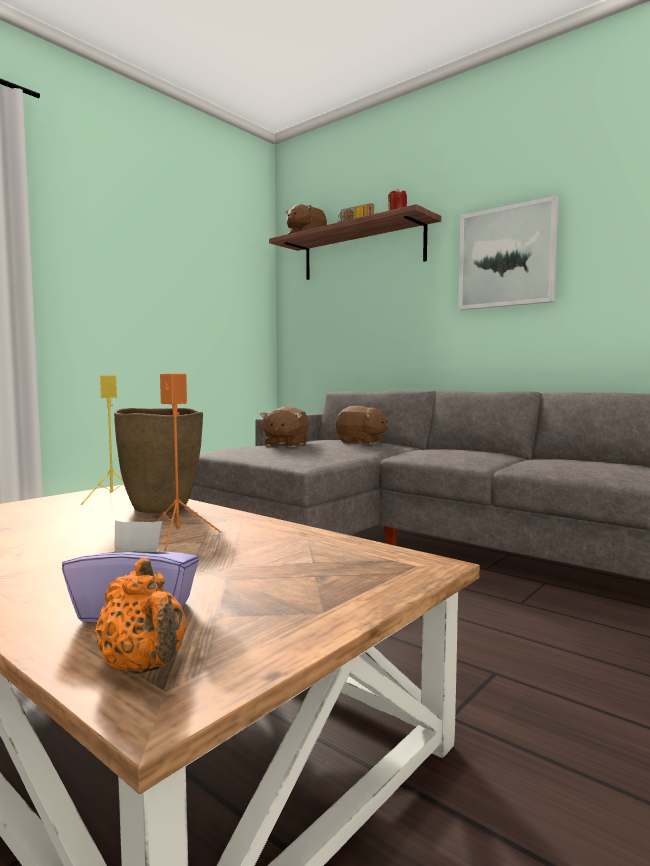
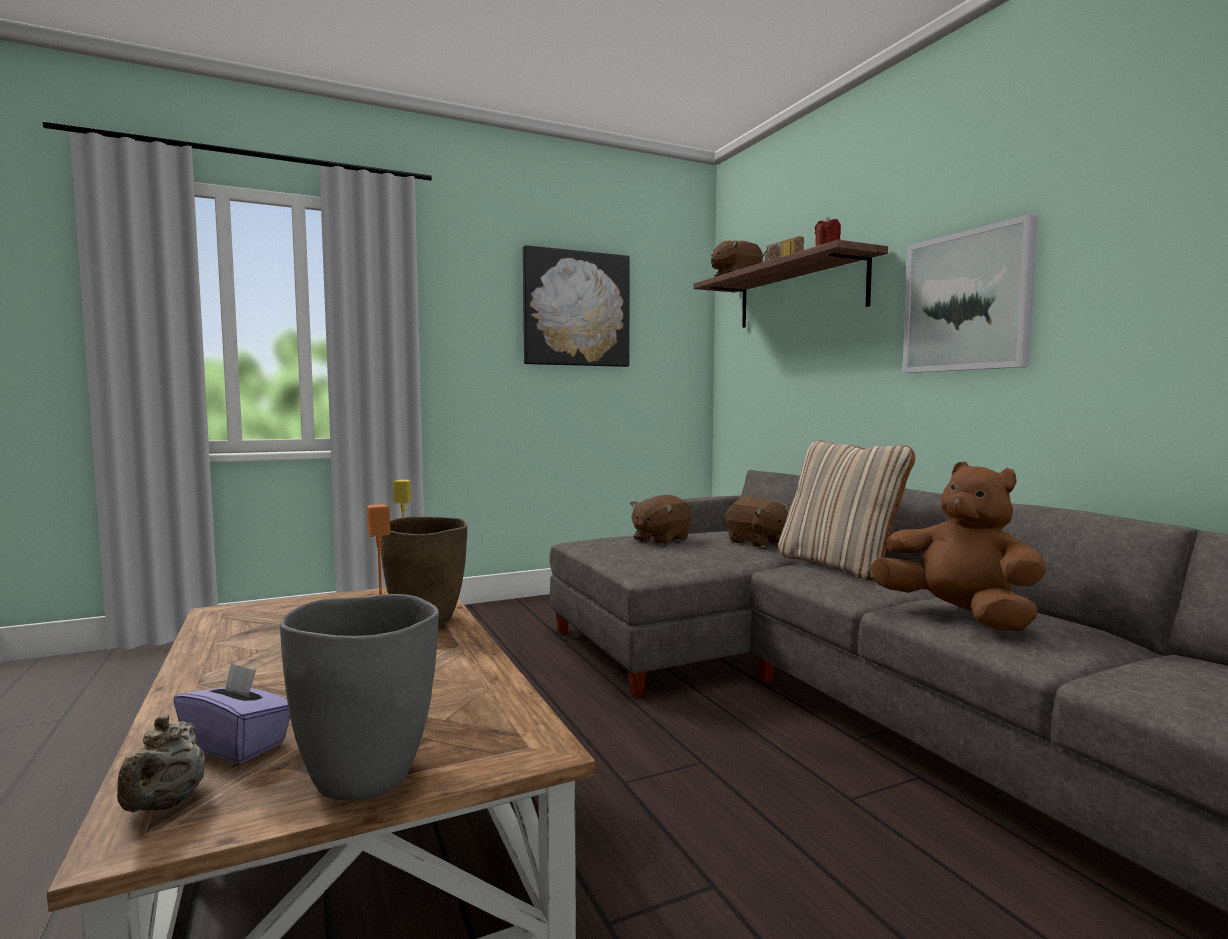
camera: 25 degrees right, 0 degrees up
orange teapot [94,558,187,674] -> beige teapot [117,714,205,813]
none -> grey vase [280,594,439,801]
none -> picture [523,245,630,367]
none -> beige pillow [778,441,915,580]
none -> brown plush toy [870,462,1046,631]

